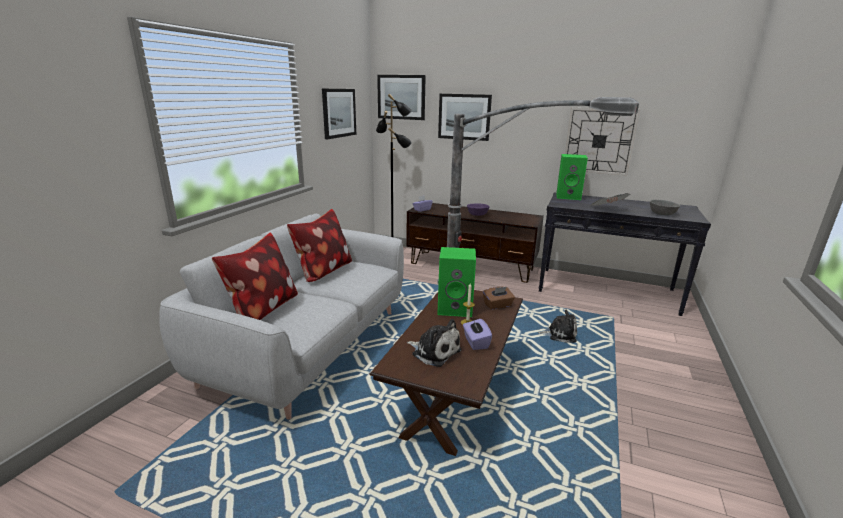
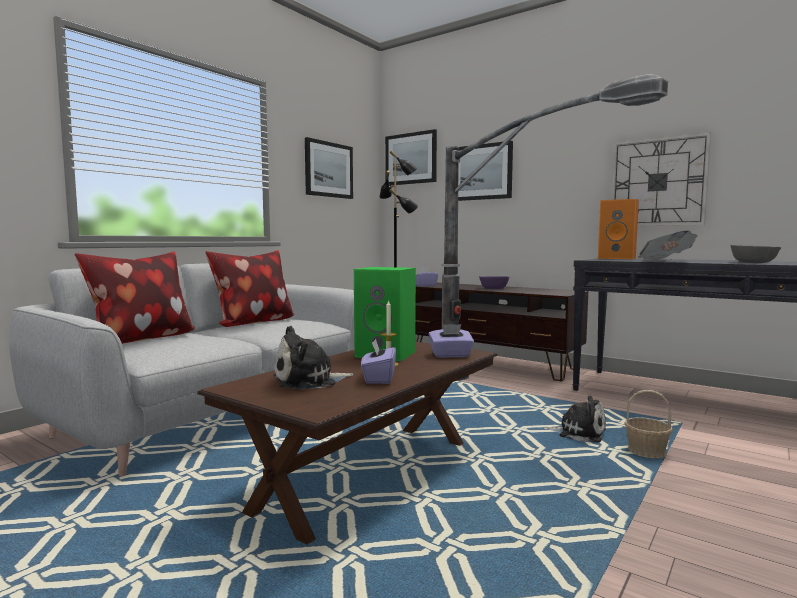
camera: 15 degrees right, 15 degrees down
plush toy [407,319,462,367] -> plush toy turned 105 degrees clockwise [273,326,354,390]
brown tissue box [483,287,515,310] -> purple tissue box [429,324,474,358]
green speaker [556,154,588,200] -> orange speaker [598,199,639,259]
none -> basket [624,390,673,458]

